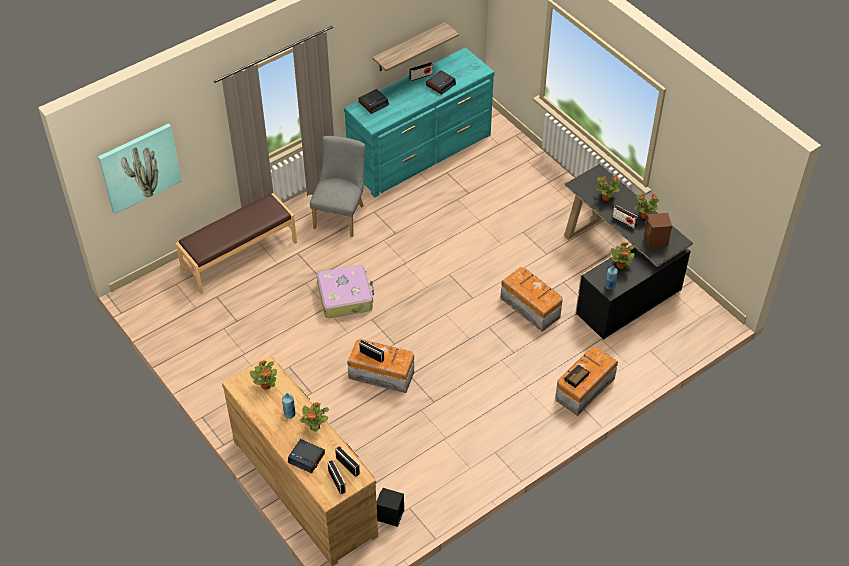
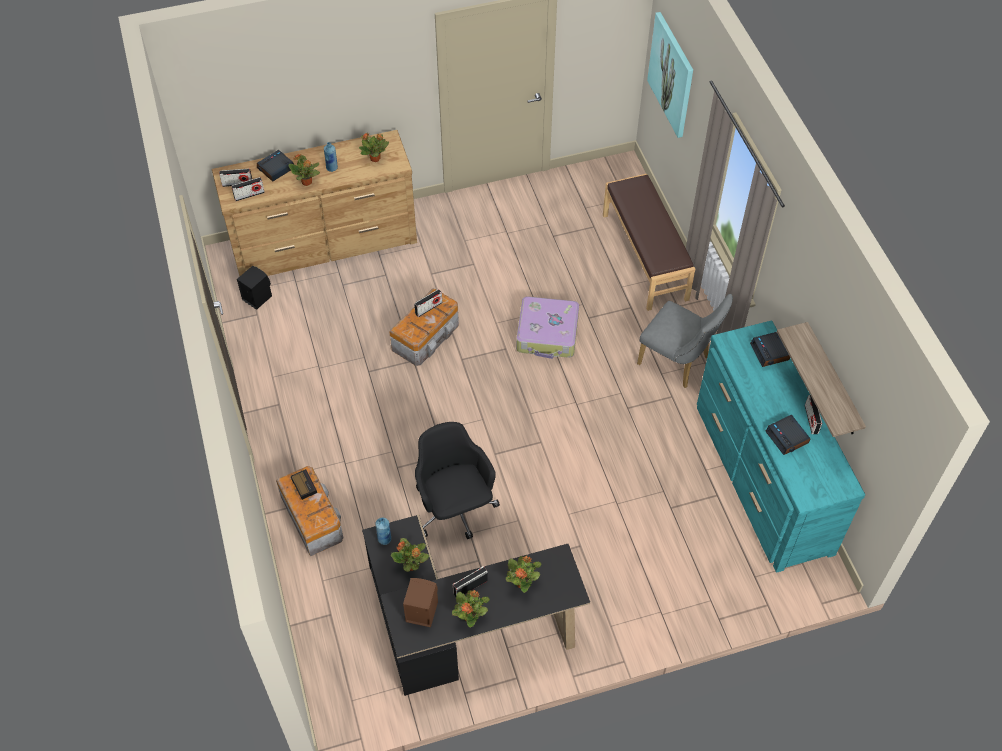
camera: 110 degrees right, 5 degrees up
storage box [500,267,562,332] -> black office chair [415,422,500,539]

